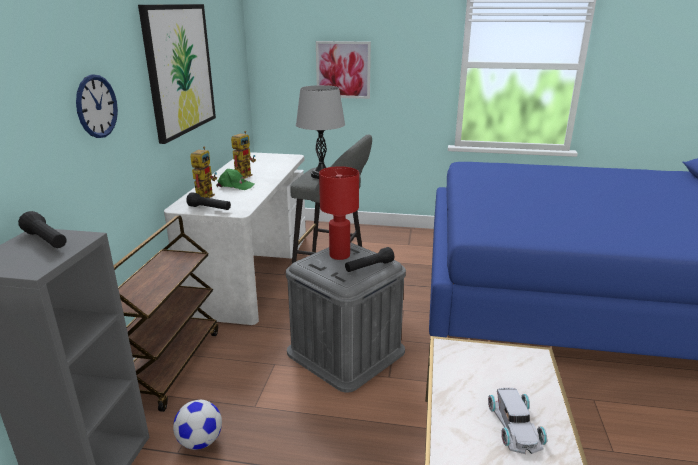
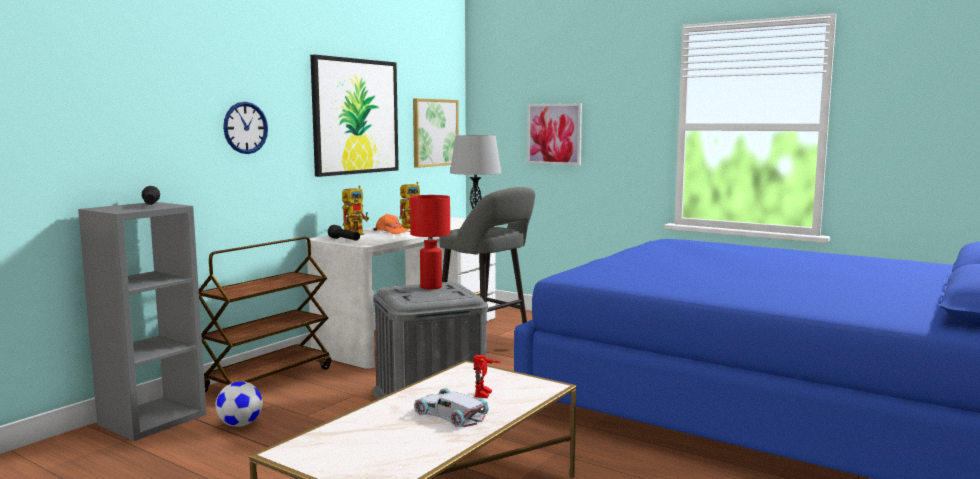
camera: 25 degrees right, 15 degrees down
green cap [216,169,255,190] -> orange cap [373,214,410,234]
black flashlight [345,247,394,272] -> none
white toy car [488,388,547,454] -> white toy car turned 105 degrees clockwise [414,388,489,427]
none -> picture [413,98,459,168]
none -> toy robot [473,355,500,398]

